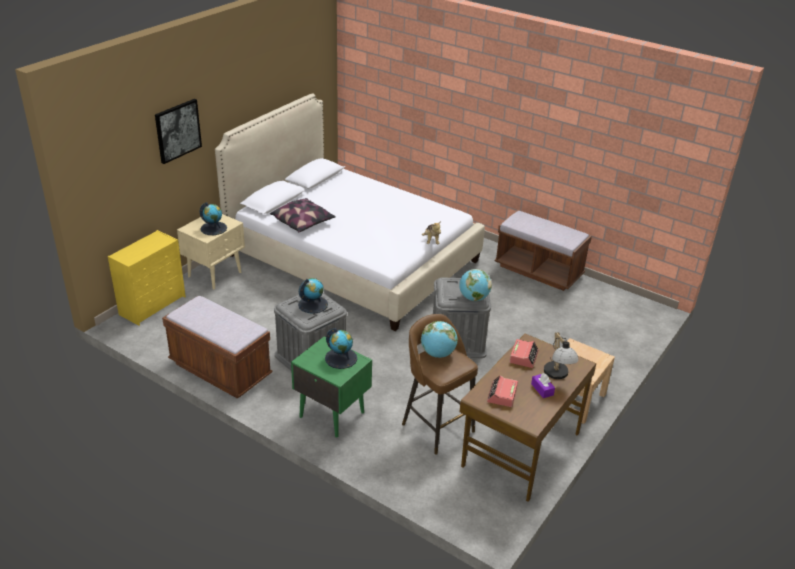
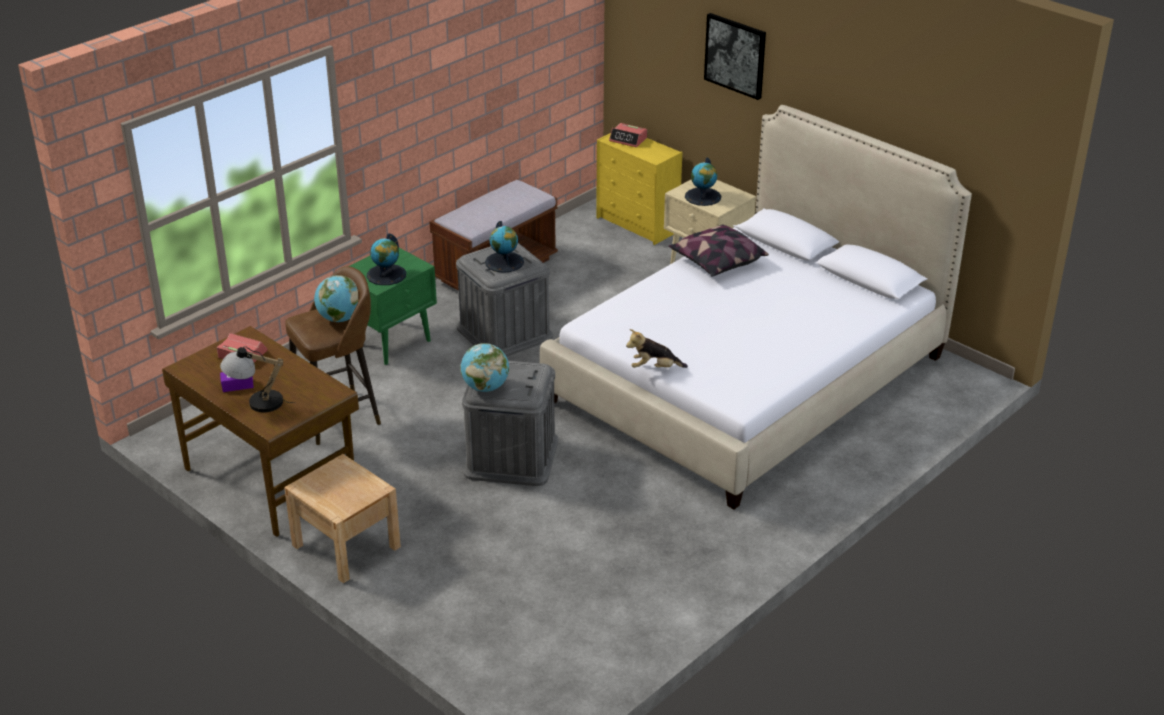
camera: 100 degrees right, 0 degrees up
brown bench [495,210,592,291] -> none
alarm clock [510,339,539,368] -> alarm clock moved to [609,123,647,147]

